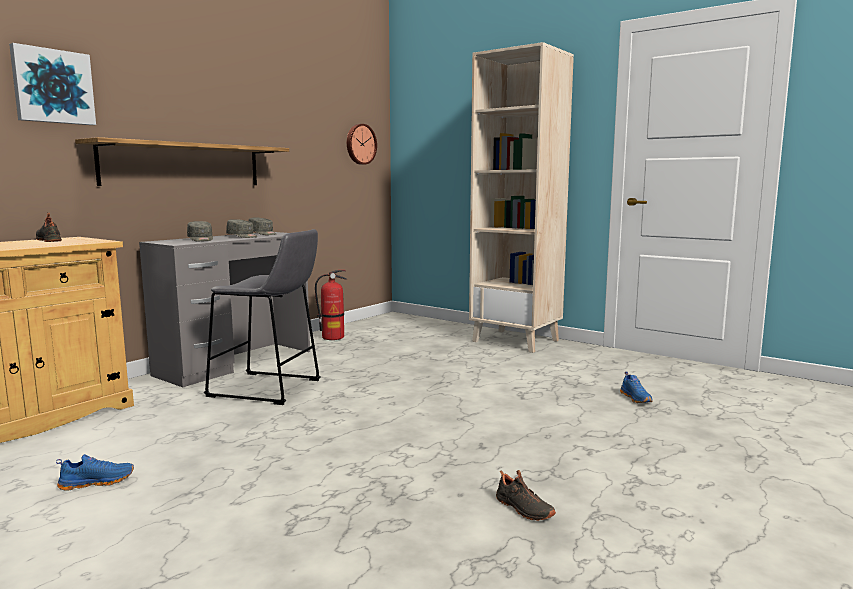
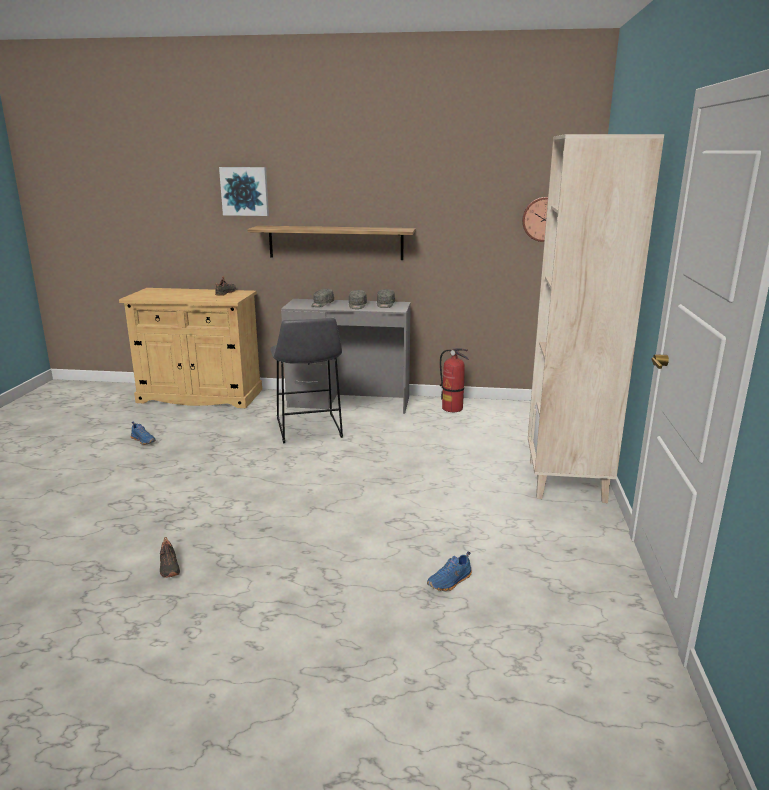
camera: 60 degrees right, 10 degrees up
black shoe [496,470,556,521] -> black shoe turned 45 degrees counterclockwise [160,537,180,578]

